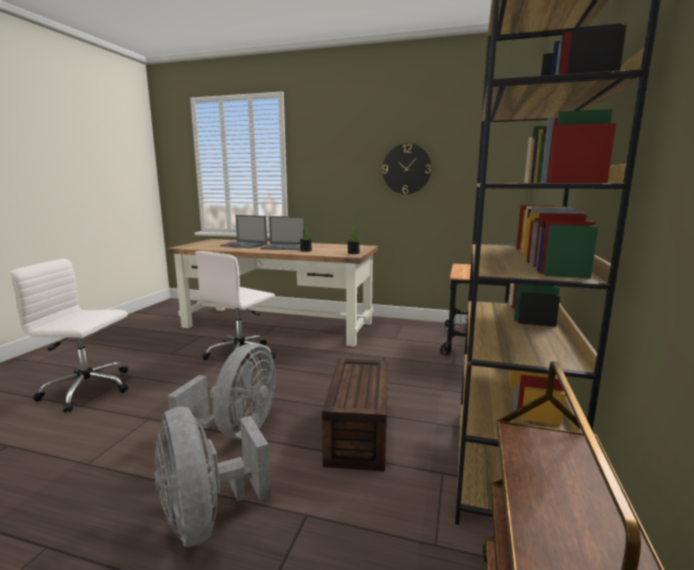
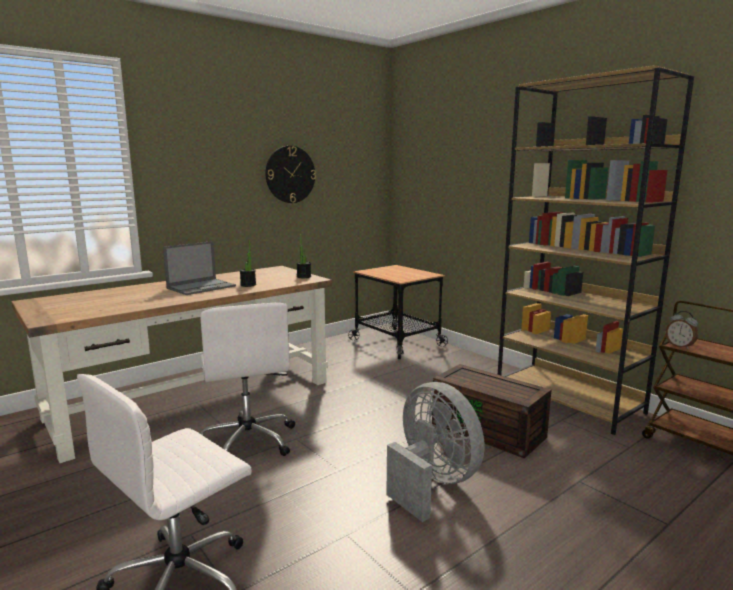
camera: 55 degrees left, 0 degrees up
grey fan [154,407,271,547] -> none
laptop [220,215,267,248] -> none
none -> alarm clock [666,311,698,349]

